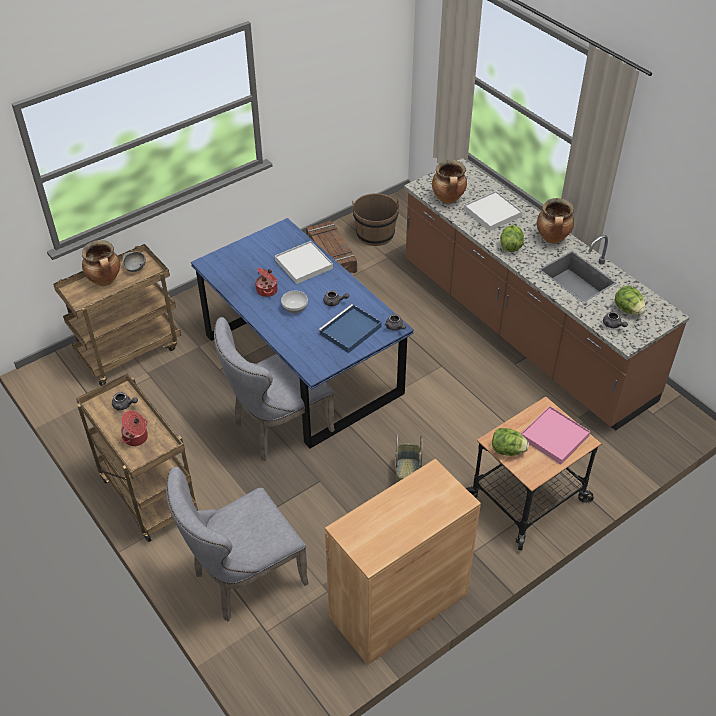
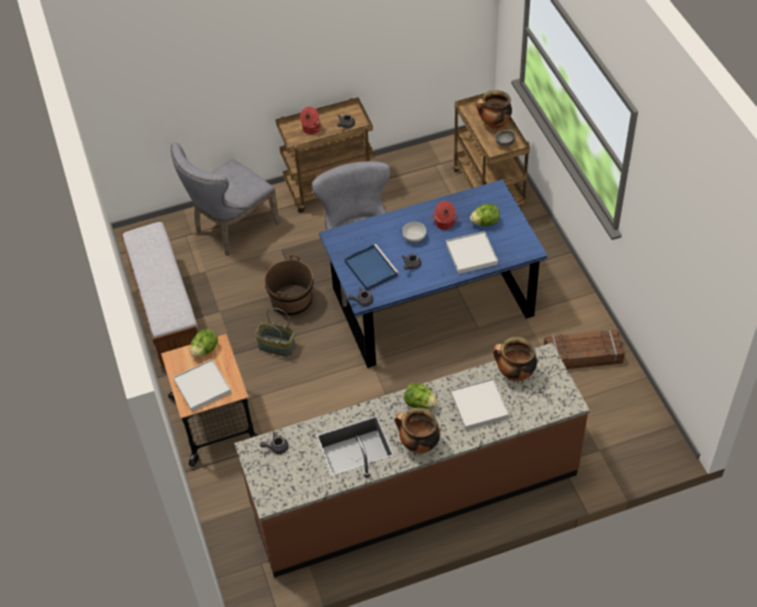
camera: 110 degrees right, 5 degrees up
grey chair [166,467,309,622] -> grey chair turned 120 degrees counterclockwise [171,142,280,256]
brown cabinet [325,459,481,665] -> bench [120,221,197,368]
brown bucket [352,193,399,246] -> brown bucket moved to [264,255,314,317]
pink tray [521,406,590,465] -> white tray [173,359,231,412]
lettuce [615,286,646,315] -> lettuce moved to [470,204,500,226]

